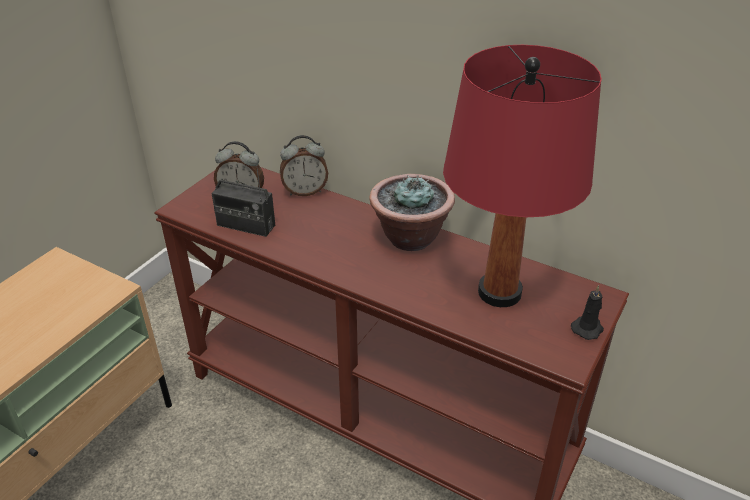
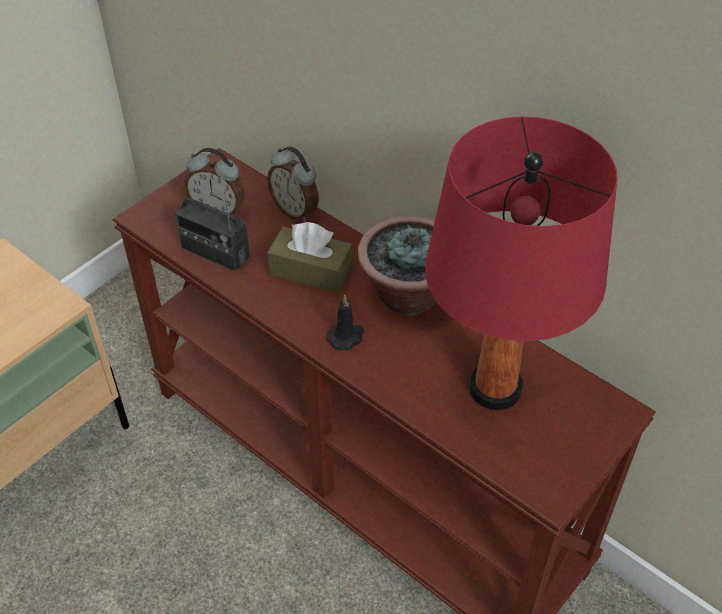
camera: 10 degrees right, 10 degrees up
alarm clock [280,135,328,196] -> alarm clock turned 45 degrees clockwise [267,146,319,222]
black candle [571,285,604,340] -> black candle moved to [327,295,364,350]
none -> brown tissue box [267,222,353,293]

